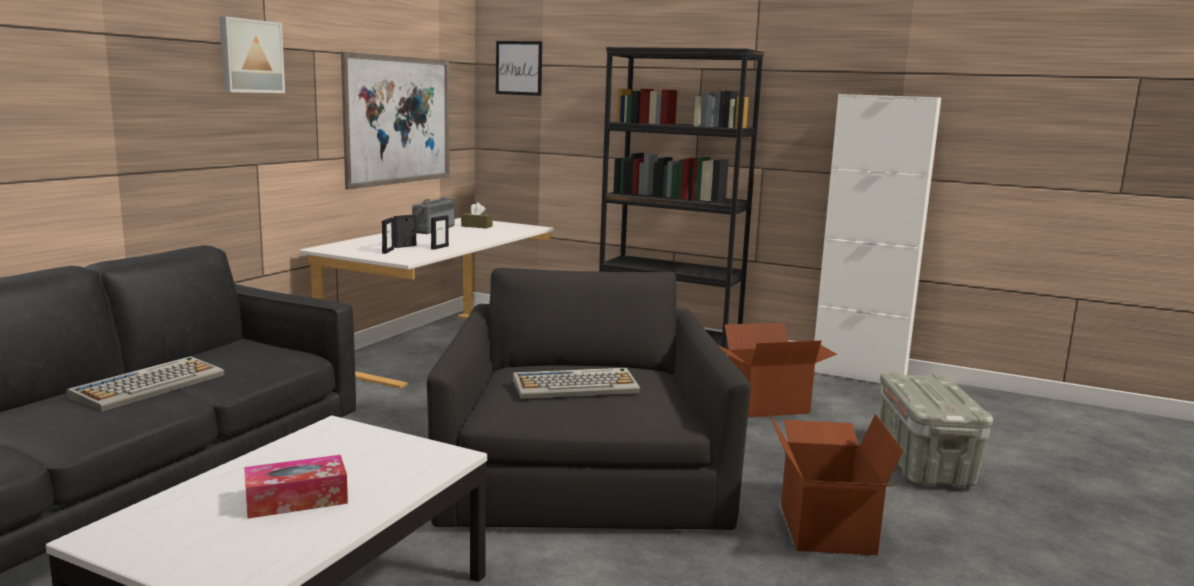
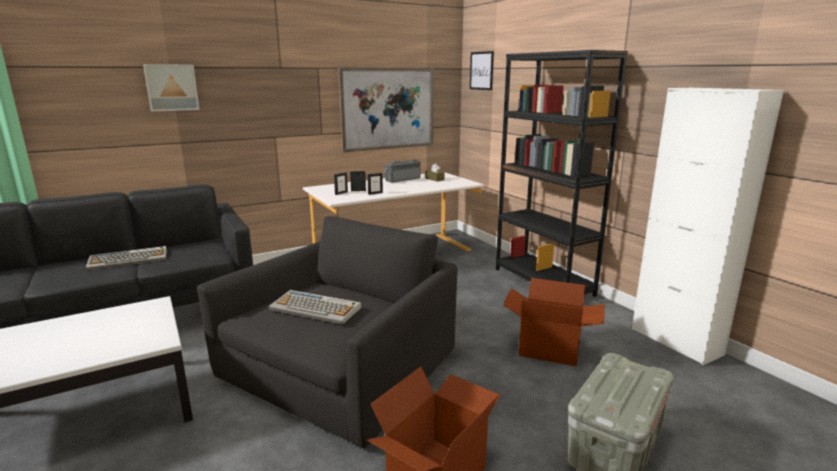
camera: 35 degrees right, 5 degrees up
picture [219,16,285,93] -> picture moved to [143,64,200,112]
tissue box [244,455,348,519] -> none

